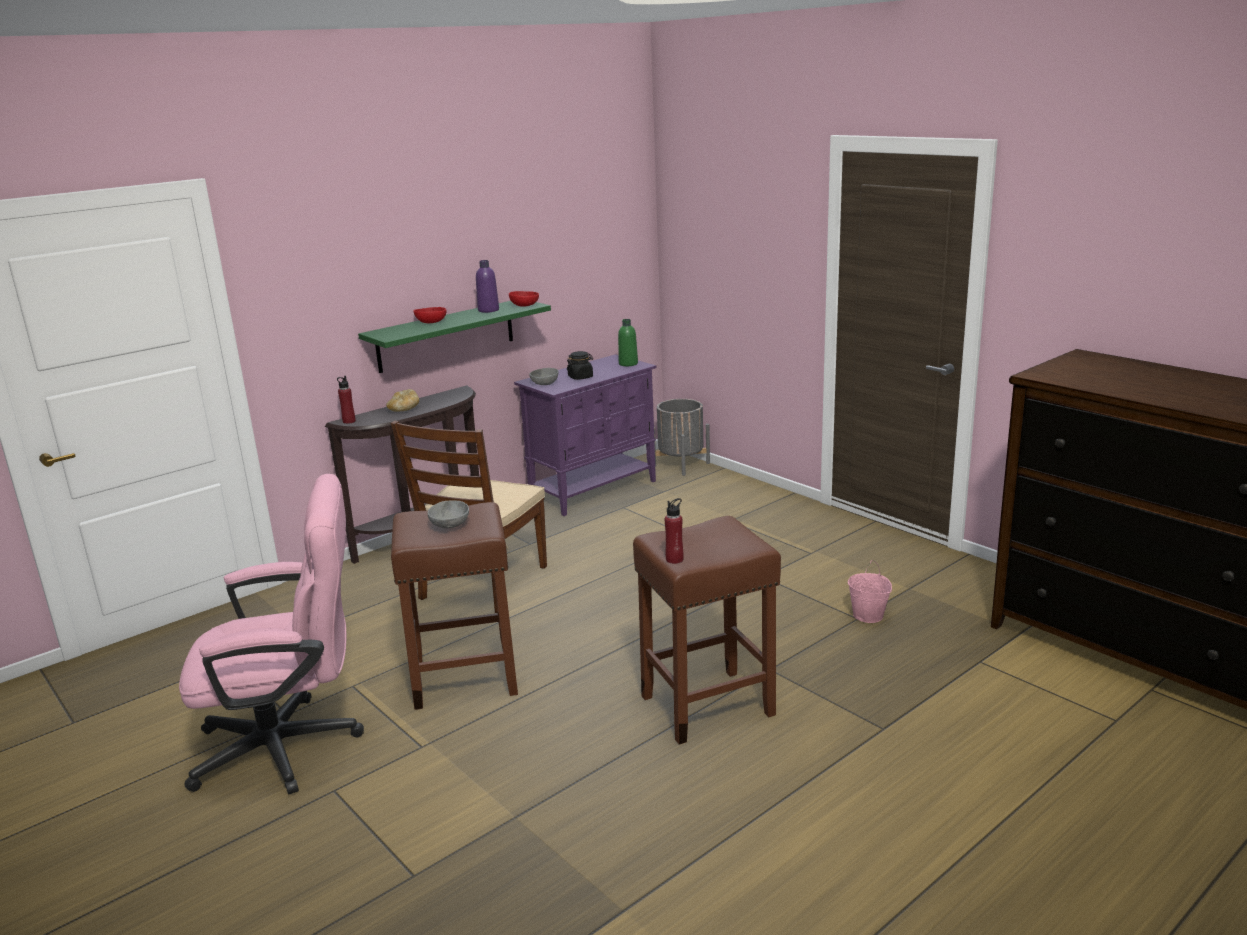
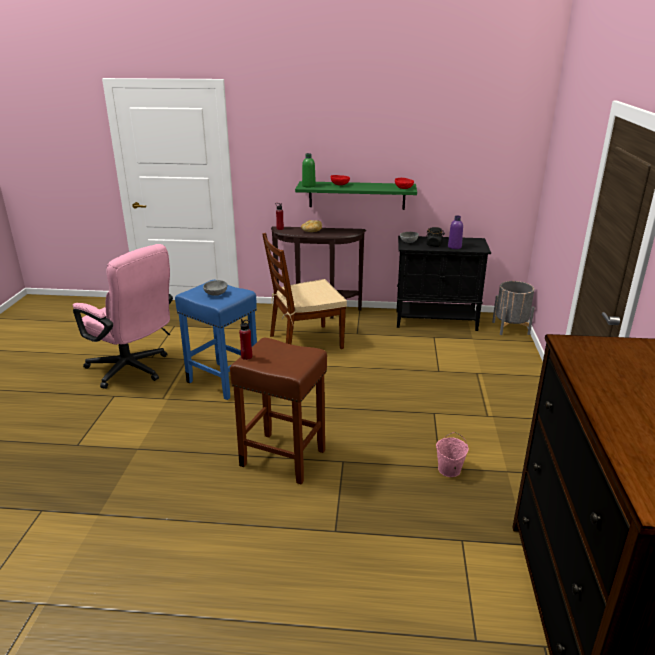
camera: 45 degrees right, 5 degrees up
brown stool [391,502,518,710] -> blue stool [175,280,257,400]
purple bottle [476,260,499,313] -> purple bottle moved to [448,215,463,249]
purple cabinet [514,354,656,516] -> black cabinet [397,236,491,331]
green bottle [618,319,638,366] -> green bottle moved to [302,153,316,188]

